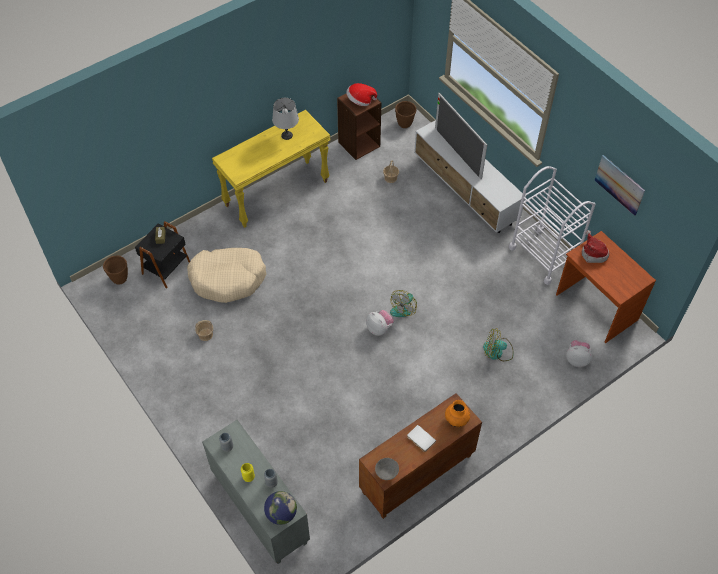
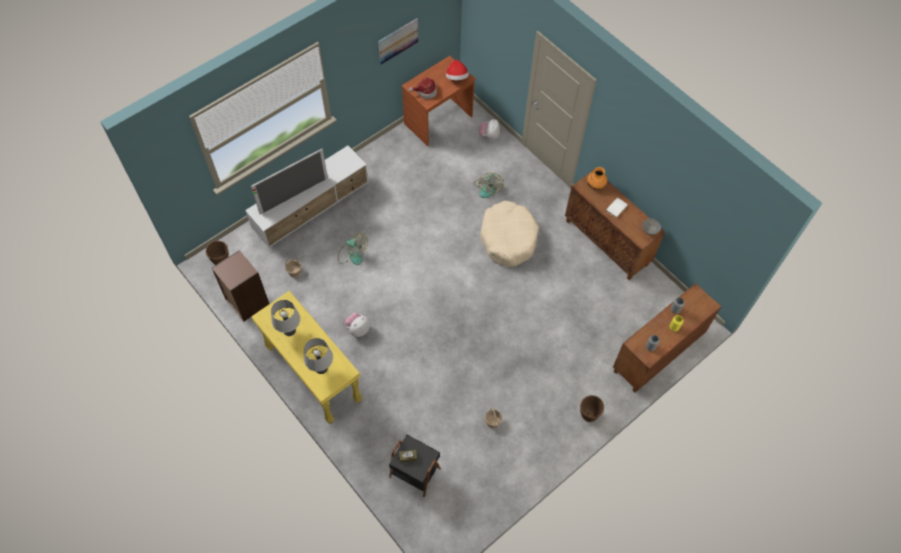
camera: 95 degrees left, 5 degrees up
brown planter [103,256,128,285] -> brown planter moved to [580,395,604,422]
beige dog bed [187,248,266,303] -> beige dog bed moved to [480,201,539,267]
grey cabinet [202,420,310,564] -> brown cabinet [613,283,722,393]
globe [264,491,297,525] -> none
hat [346,83,377,106] -> hat moved to [446,60,469,80]
plush toy [366,310,394,336] -> plush toy moved to [344,313,370,337]
fan [390,290,417,317] -> fan moved to [338,233,368,265]
white cart [509,166,596,285] -> none
none -> grey table lamp [304,338,333,374]

